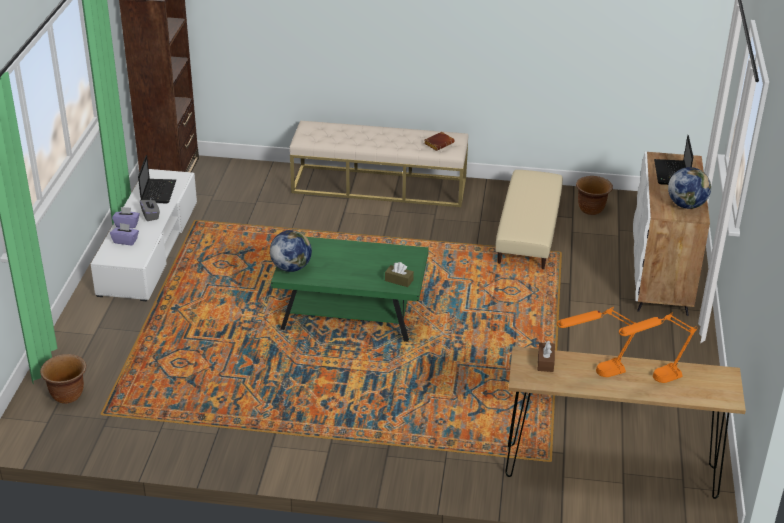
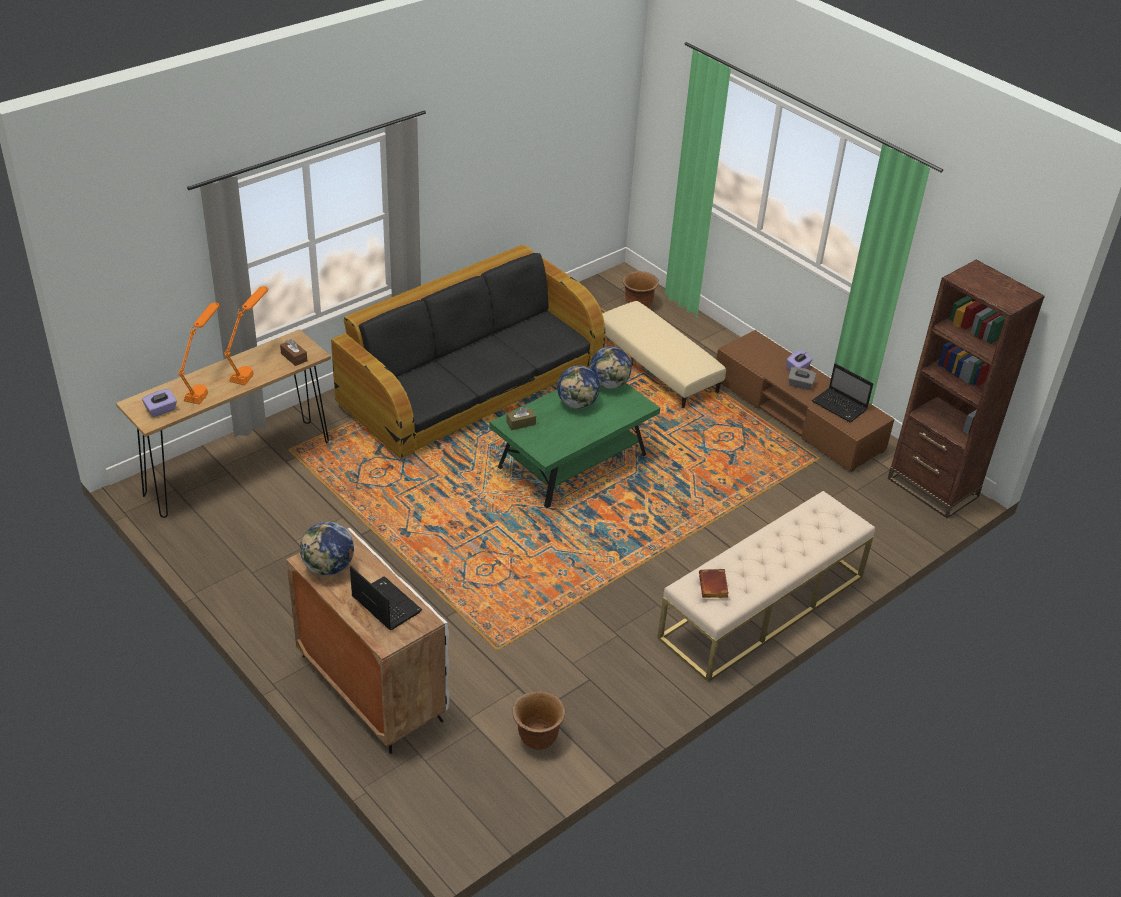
camera: 130 degrees right, 5 degrees up
white tv stand [91,169,197,301] -> brown tv stand [716,330,894,472]
purple tissue box [110,223,139,245] -> purple tissue box moved to [142,389,177,417]
beige ottoman [495,170,563,269] -> beige ottoman moved to [602,301,726,408]
none -> black sofa [331,245,605,459]
none -> globe [557,366,600,409]

